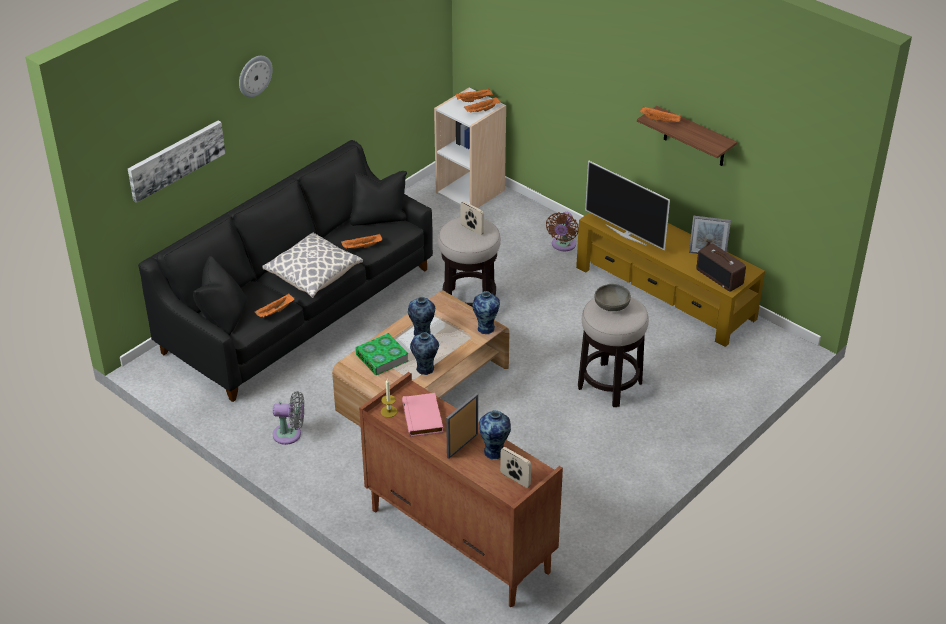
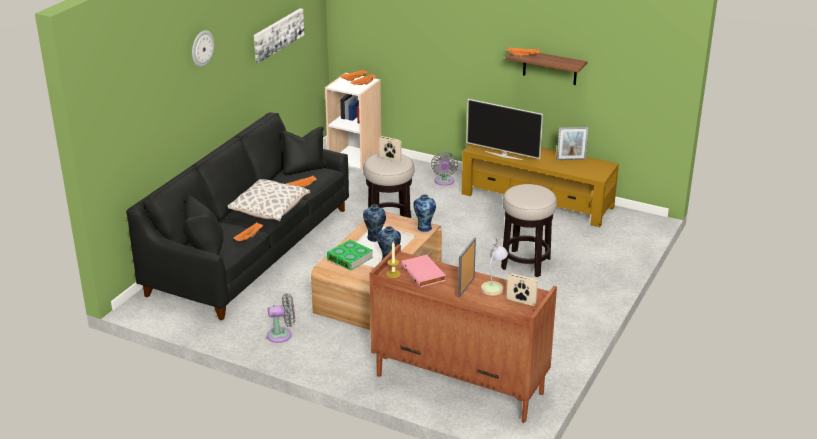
camera: 15 degrees left, 10 degrees down
picture [128,121,225,203] -> picture moved to [254,8,304,63]
vase [479,410,511,460] -> table lamp [481,237,508,296]
brown fan [546,212,579,251] -> grey fan [431,152,458,186]
grey bowl [594,284,631,311] -> none
radio [696,243,746,292] -> none

